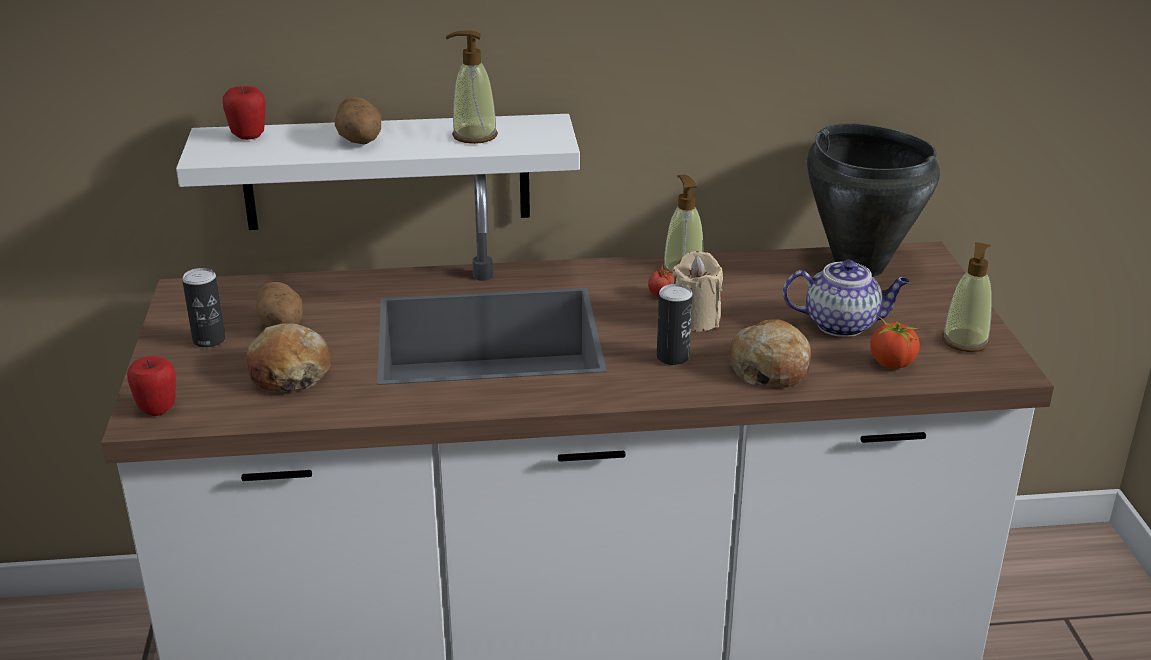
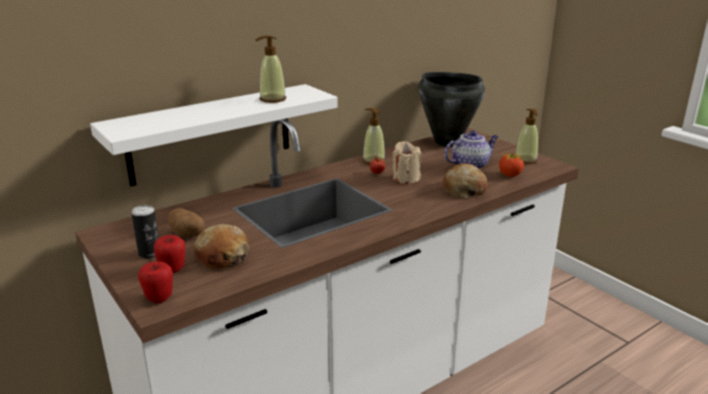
camera: 30 degrees left, 5 degrees down
apple [223,86,266,140] -> apple moved to [154,235,185,273]
potato [335,97,381,145] -> none
can [657,284,693,365] -> none

